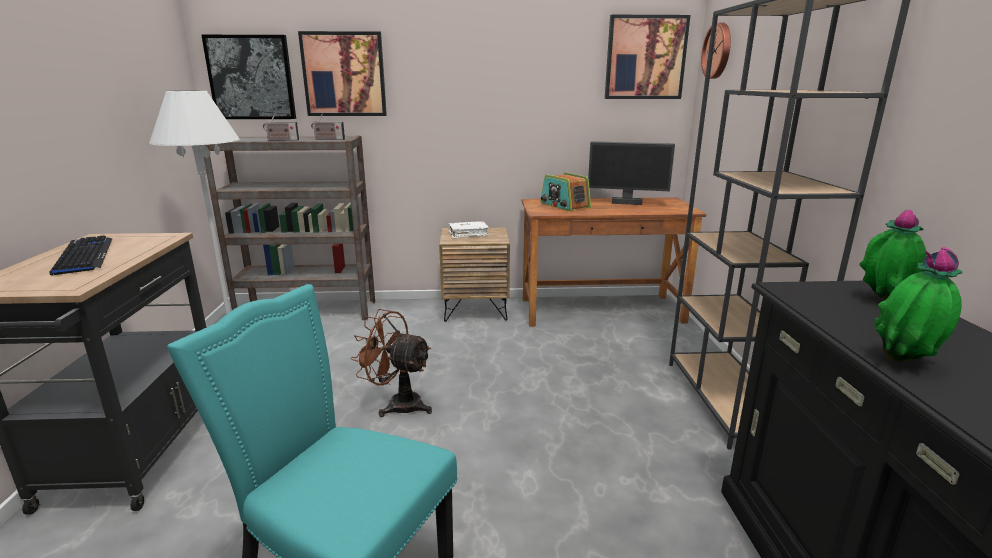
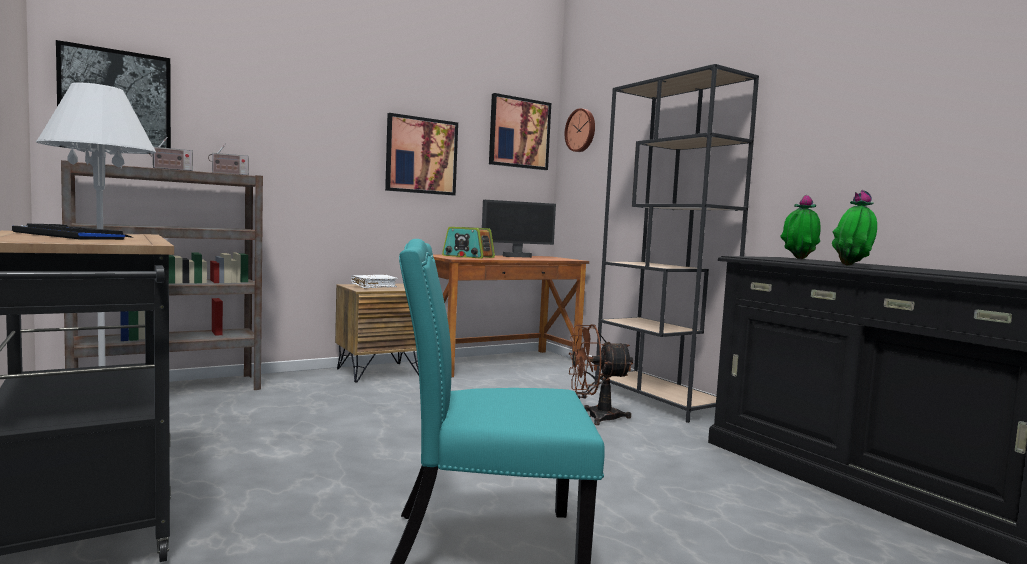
camera: 30 degrees left, 15 degrees down
picture [298,31,387,116] -> picture moved to [385,113,458,195]
brown fan [351,309,432,417] -> brown fan moved to [568,324,633,425]

